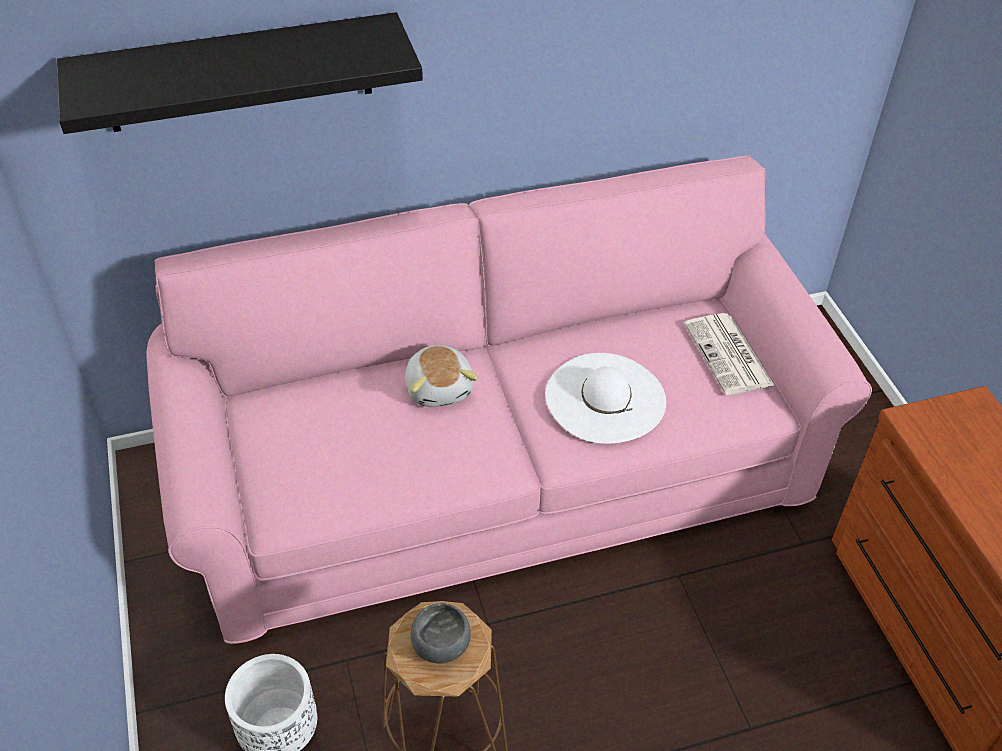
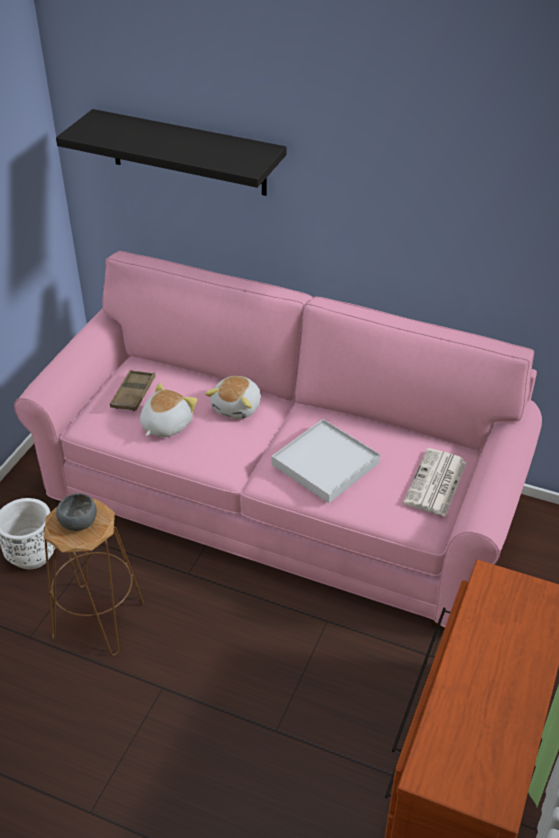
camera: 40 degrees right, 5 degrees down
white hat [545,353,666,444] -> white tray [272,419,380,503]
none -> brown tray [110,370,156,411]
none -> plush toy [140,383,197,437]

